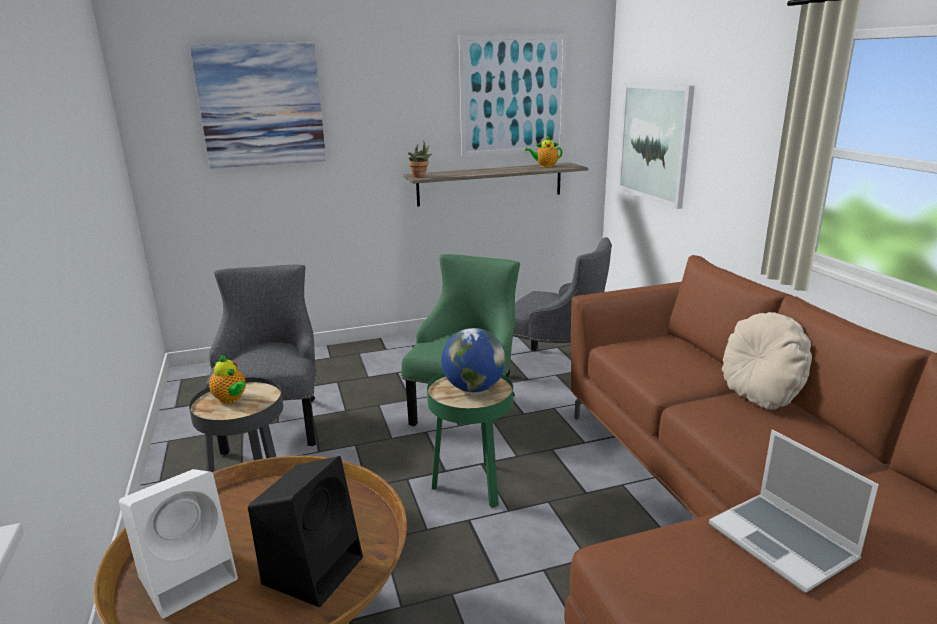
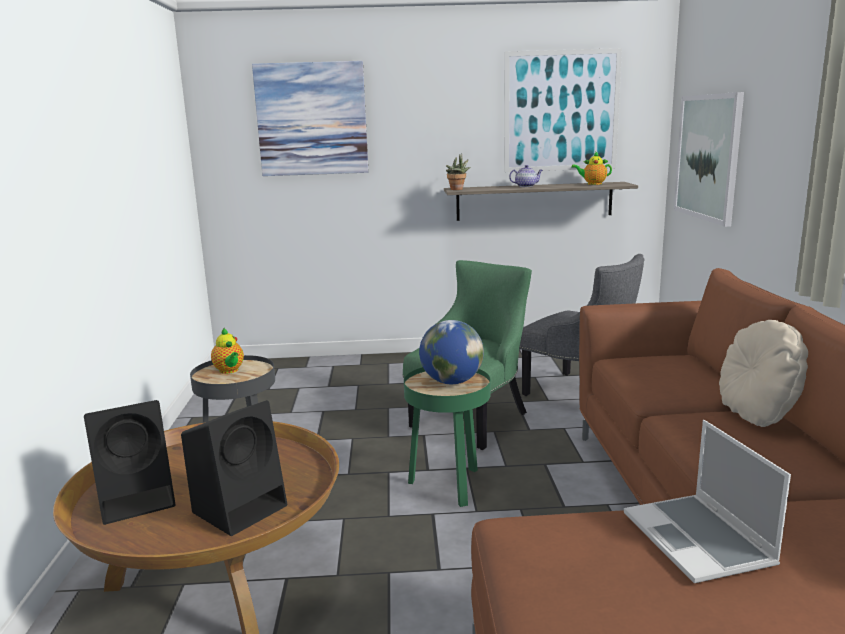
camera: 15 degrees right, 5 degrees down
white speaker [119,469,238,619] -> black speaker [84,400,176,525]
grey armchair [205,265,316,455] -> none
none -> teapot [509,165,543,187]

